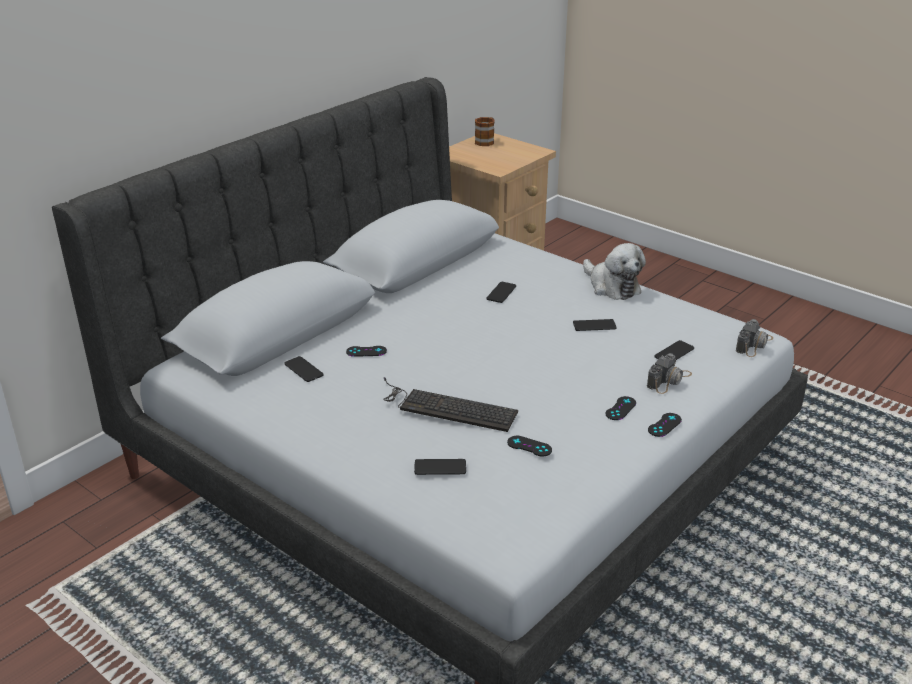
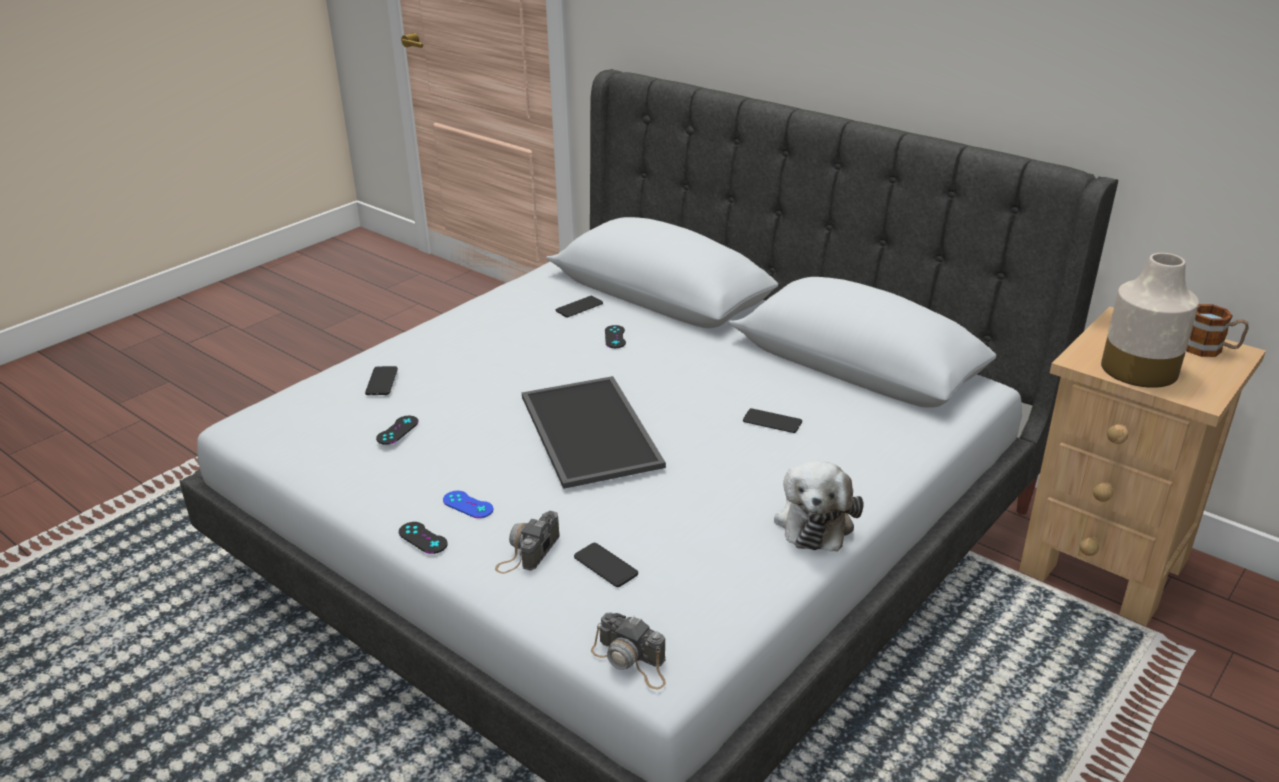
camera: 90 degrees right, 0 degrees up
keyboard [383,377,518,432] -> none
phone [573,319,617,331] -> none
plush toy [583,243,646,300] -> plush toy turned 45 degrees counterclockwise [774,460,863,552]
black game controller [606,396,636,420] -> blue game controller [443,491,493,518]
camera [647,353,692,394] -> camera turned 75 degrees clockwise [495,511,560,574]
none -> tray [522,376,666,489]
none -> beige vase [1101,253,1199,388]

